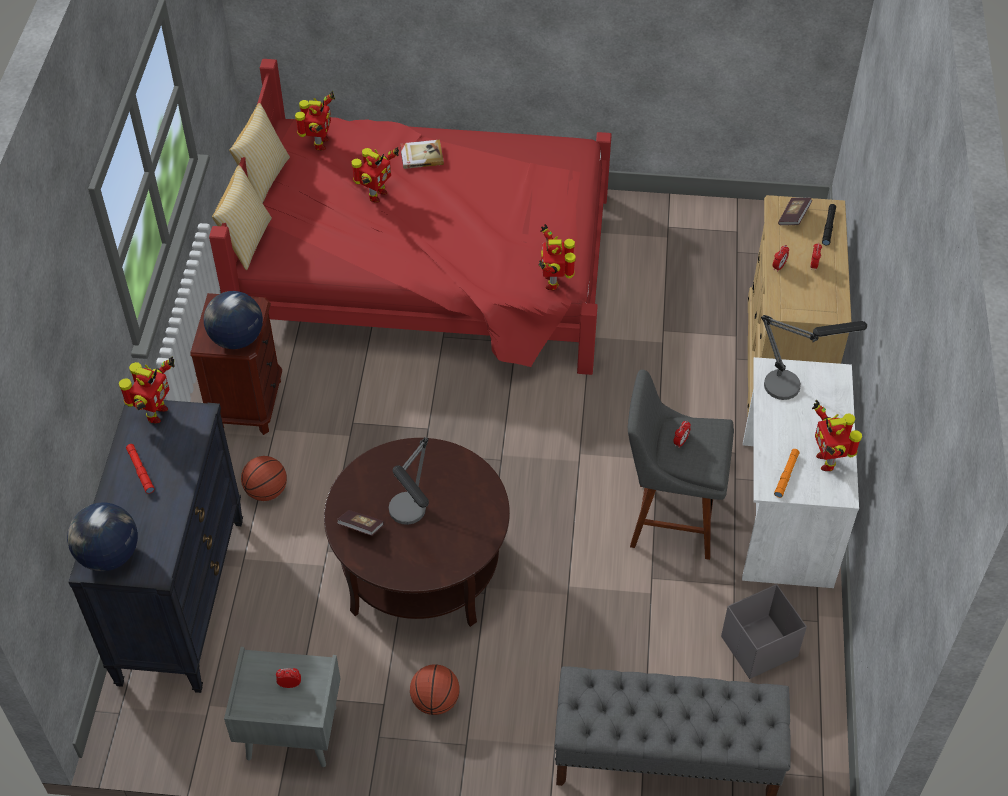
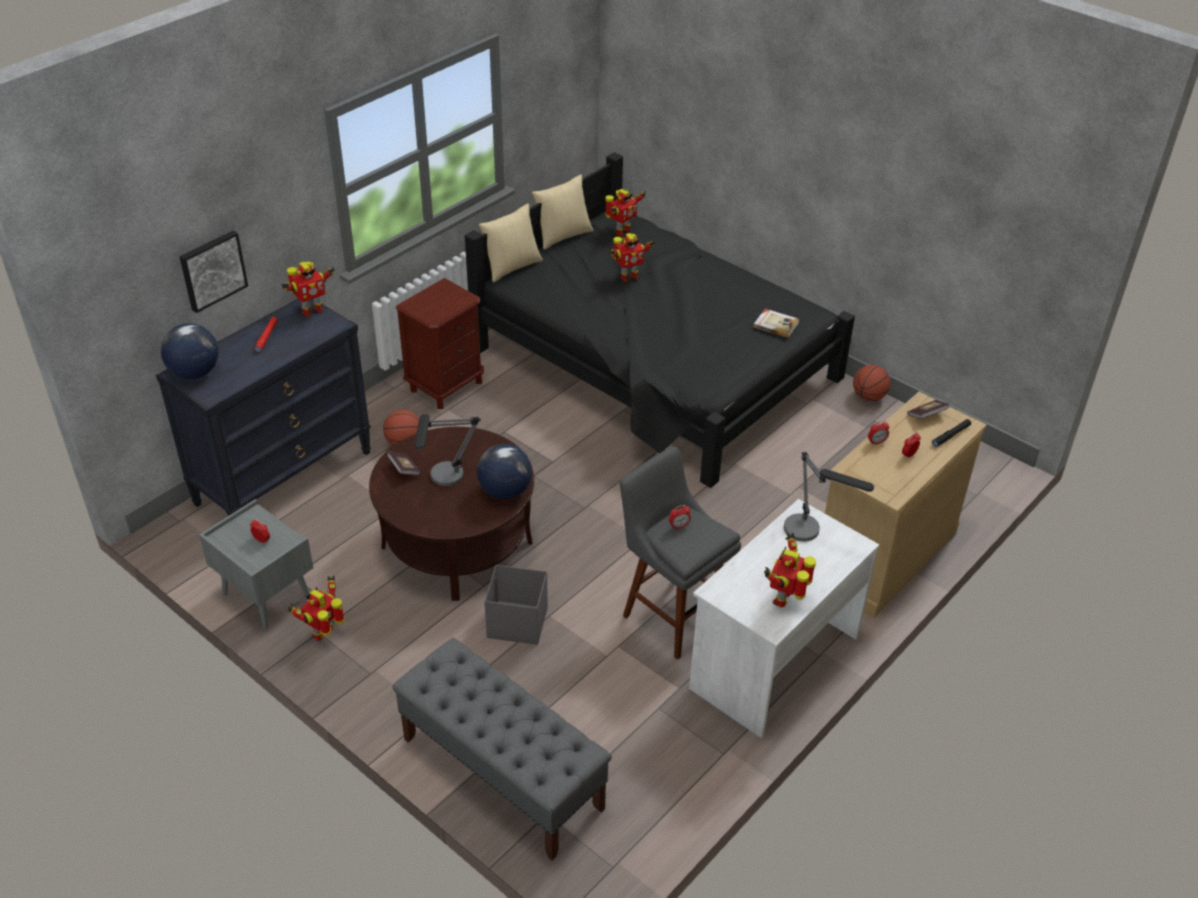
camera: 35 degrees right, 10 degrees down
globe [204,291,263,349] -> globe moved to [477,444,532,499]
red bed [209,59,612,375] -> black bed [465,152,855,488]
book [400,140,444,169] -> book moved to [753,309,799,338]
basketball [410,664,460,715] -> basketball moved to [853,365,890,401]
toy robot [538,224,576,290] -> toy robot moved to [288,576,345,641]
grey storage box [721,584,807,679] -> grey storage box moved to [484,565,548,645]
orange flashlight [774,449,800,498] -> none
none -> picture [180,231,248,313]

